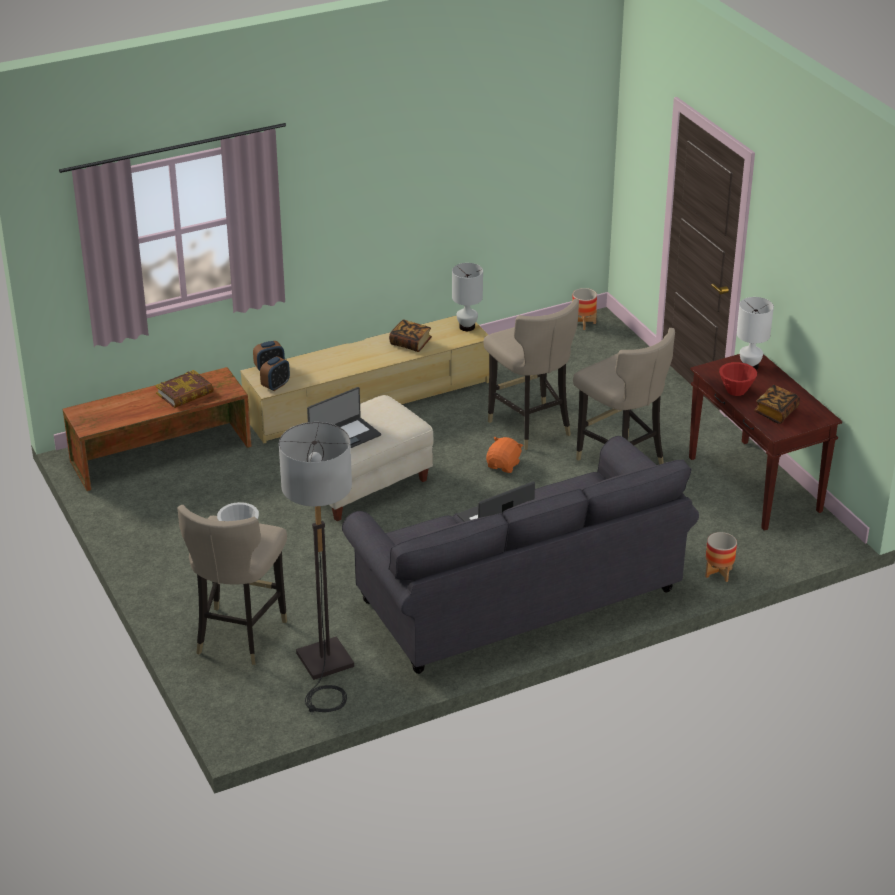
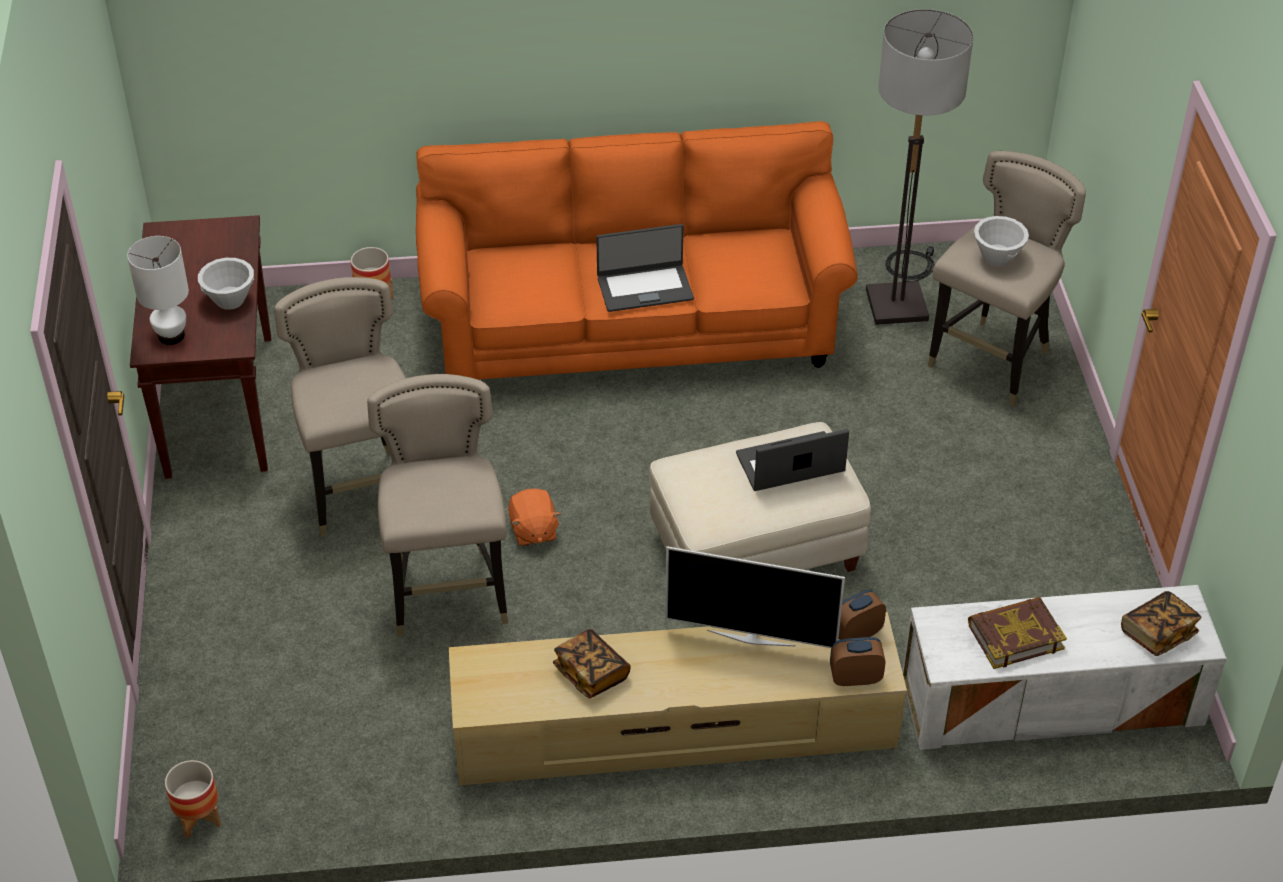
camera: 160 degrees left, 10 degrees up
brown bench [63,367,252,491] -> white bench [902,585,1227,750]
grey sofa [342,436,699,674] -> orange sofa [416,121,858,379]
white table lamp [452,263,483,331] -> none
orange plush toy [486,437,523,473] -> orange plush toy turned 60 degrees counterclockwise [508,488,561,546]
red bowl [719,362,757,396] -> white bowl [198,258,254,310]
book [754,385,800,424] -> book moved to [1121,591,1202,656]
none -> television [665,546,845,648]

